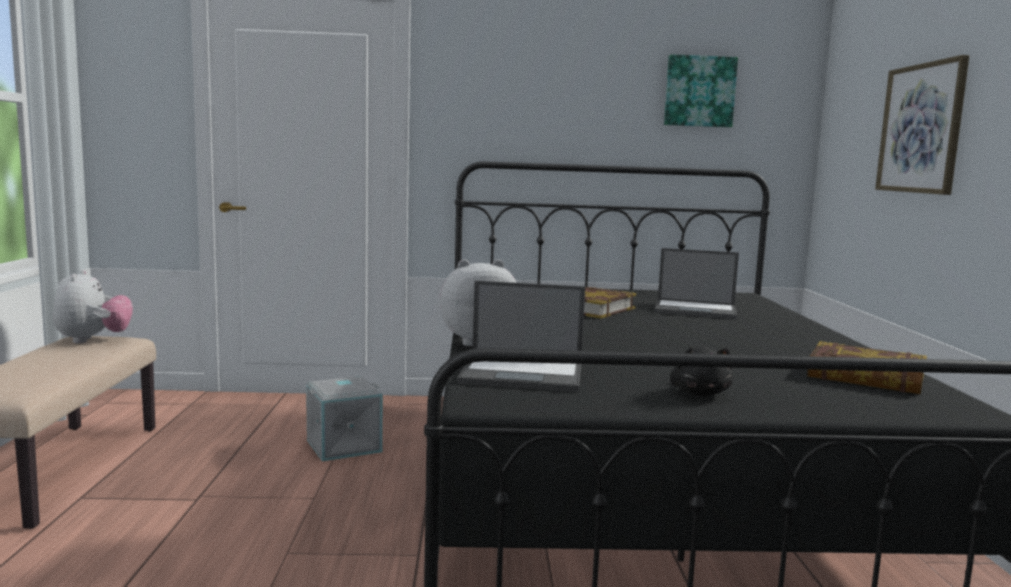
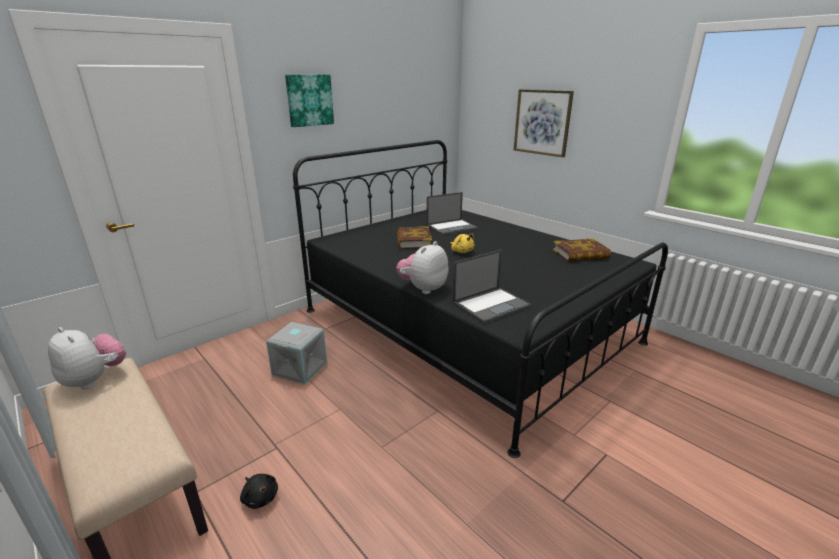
camera: 40 degrees left, 15 degrees up
picture [664,54,738,127] -> picture moved to [285,75,334,127]
black plush toy [670,346,733,396] -> black plush toy moved to [240,474,278,509]
none -> yellow plush toy [450,234,474,253]

